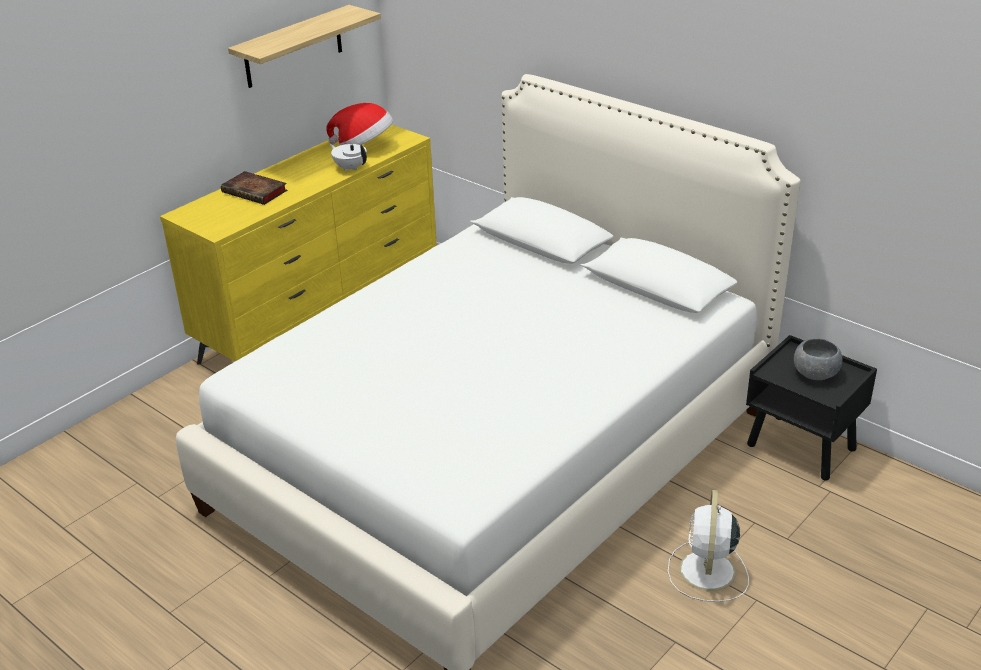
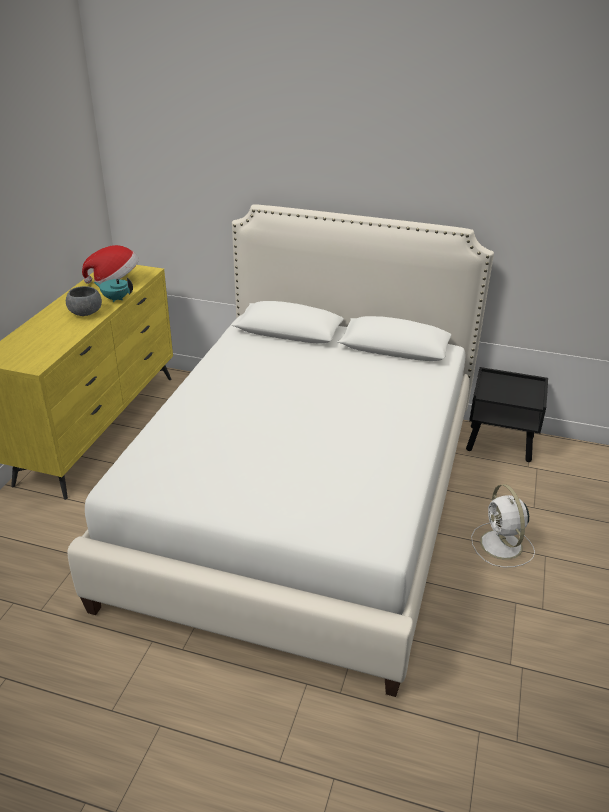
camera: 25 degrees left, 0 degrees up
book [221,171,287,205] -> none
shelf [228,5,381,88] -> none
white teapot [330,144,367,171] -> turquoise teapot [94,277,133,302]
grey bowl [794,338,843,380] -> grey bowl moved to [66,286,102,316]

